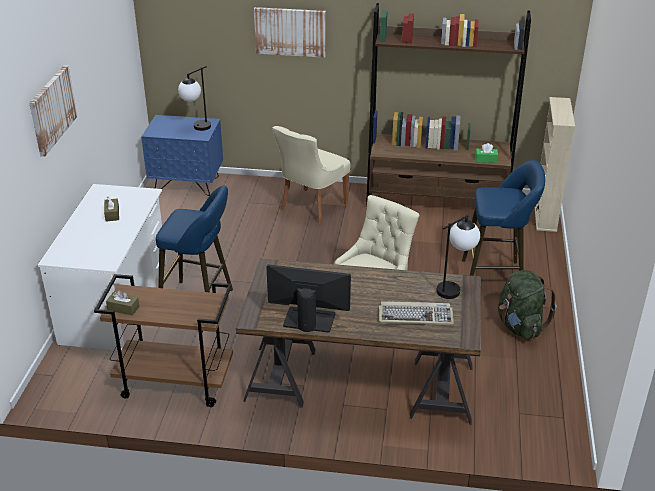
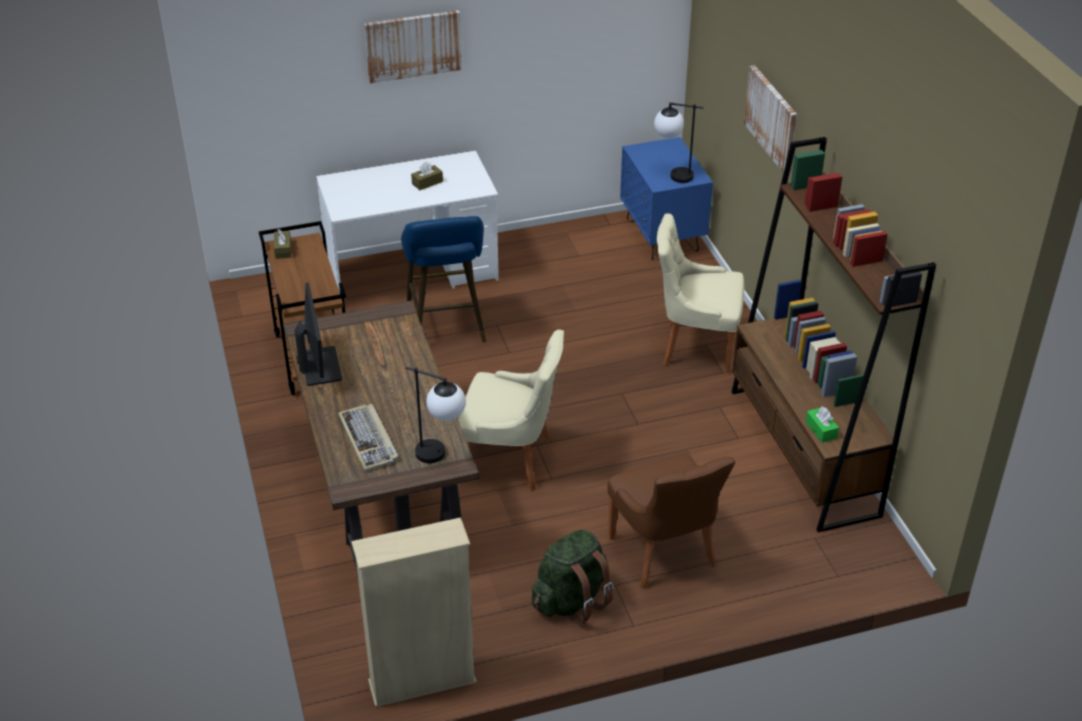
camera: 65 degrees right, 5 degrees up
blue stool [462,160,545,276] -> brown chair [608,455,735,589]
beige bookcase [535,97,575,232] -> beige bookcase moved to [351,517,476,708]

